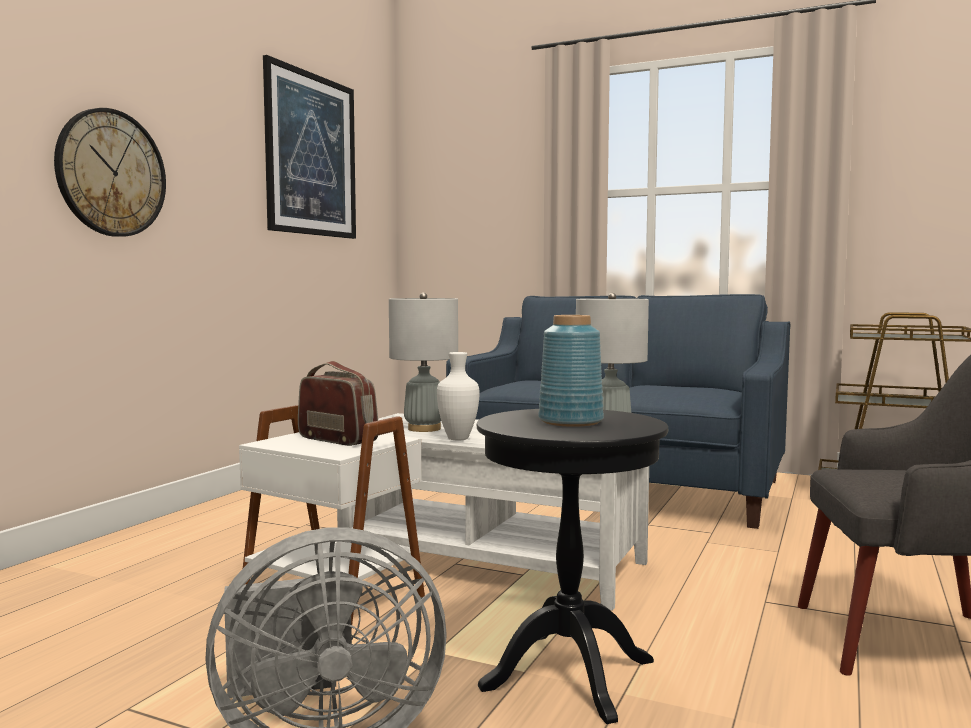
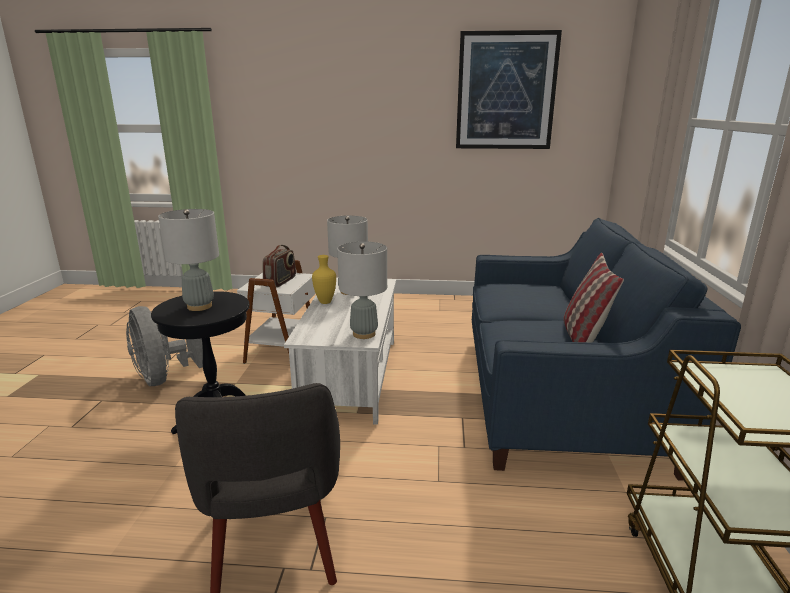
camera: 70 degrees right, 15 degrees up
wall clock [54,108,166,237] -> none
white vase [437,352,480,440] -> yellow vase [312,255,336,304]
blue vase [538,315,604,427] -> grey table lamp [158,209,219,311]
none -> pillow [563,253,624,342]

